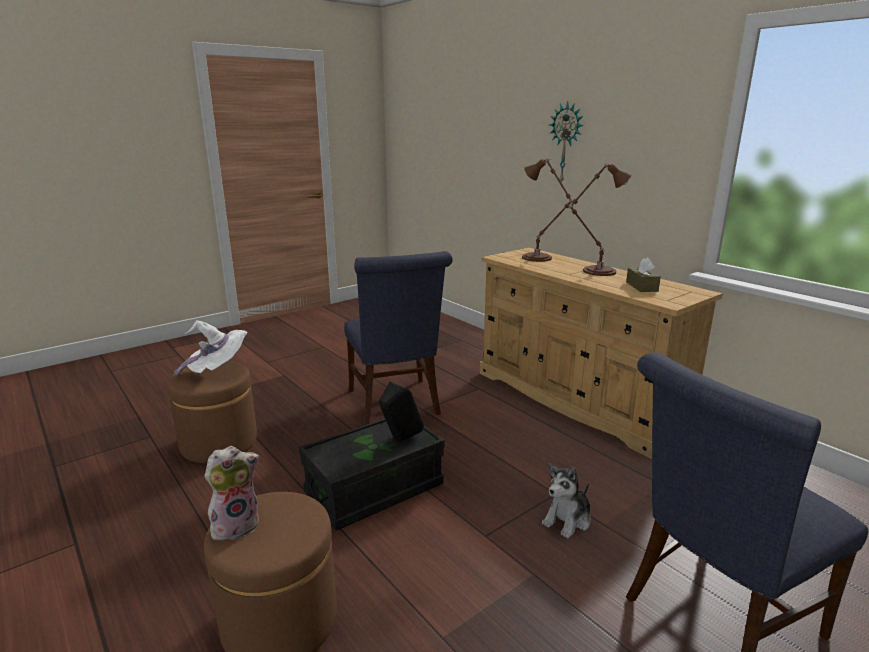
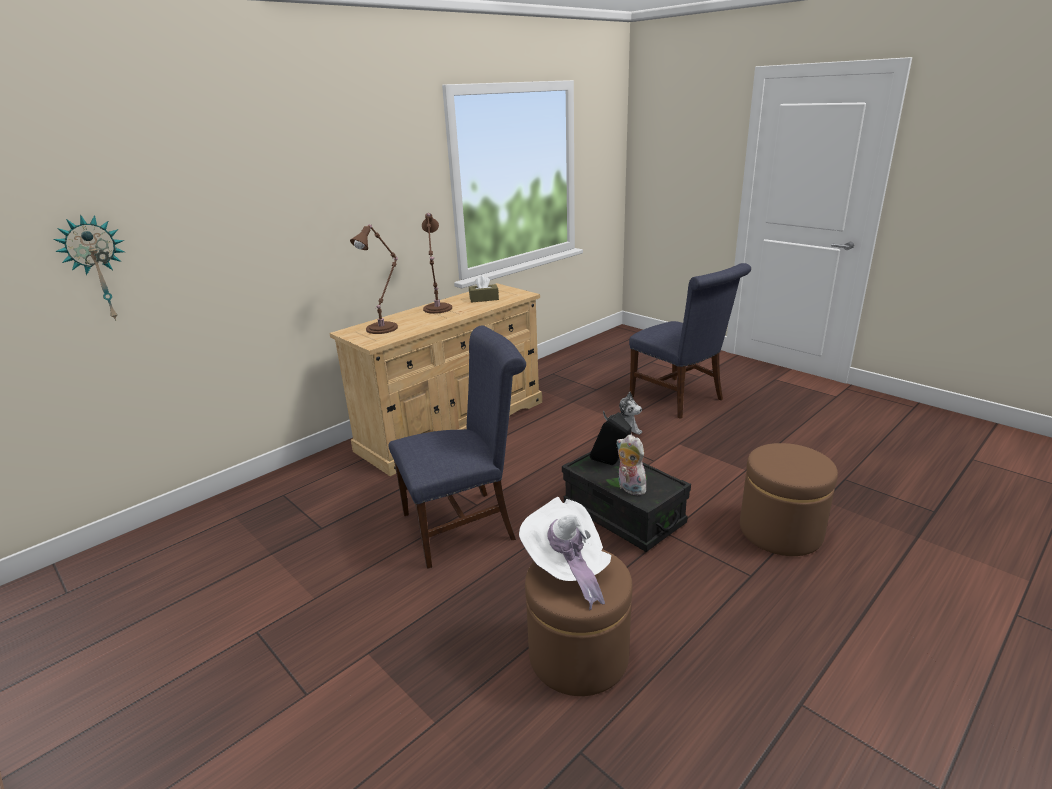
camera: 95 degrees left, 5 degrees up
plush toy [204,446,260,541] -> plush toy moved to [617,435,646,495]
wall clock [549,102,584,183] -> wall clock moved to [53,214,124,321]

